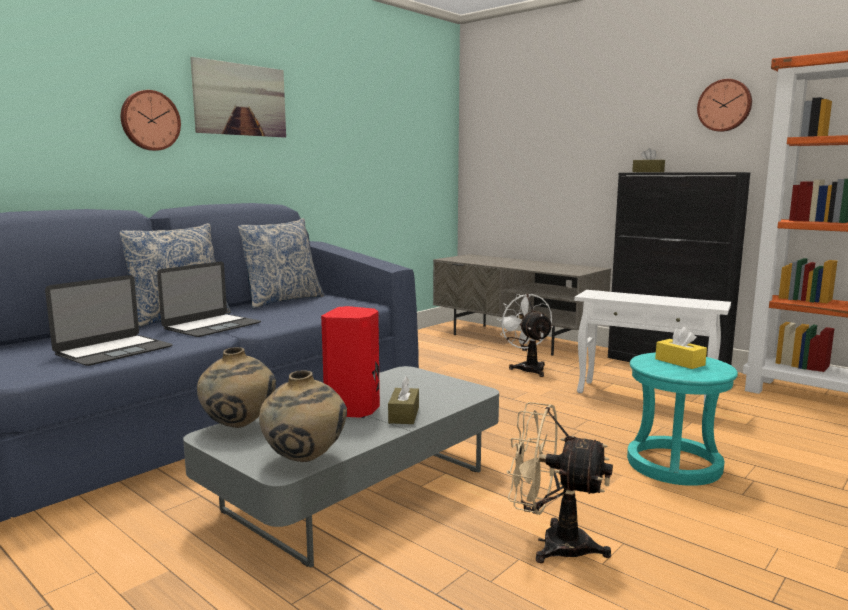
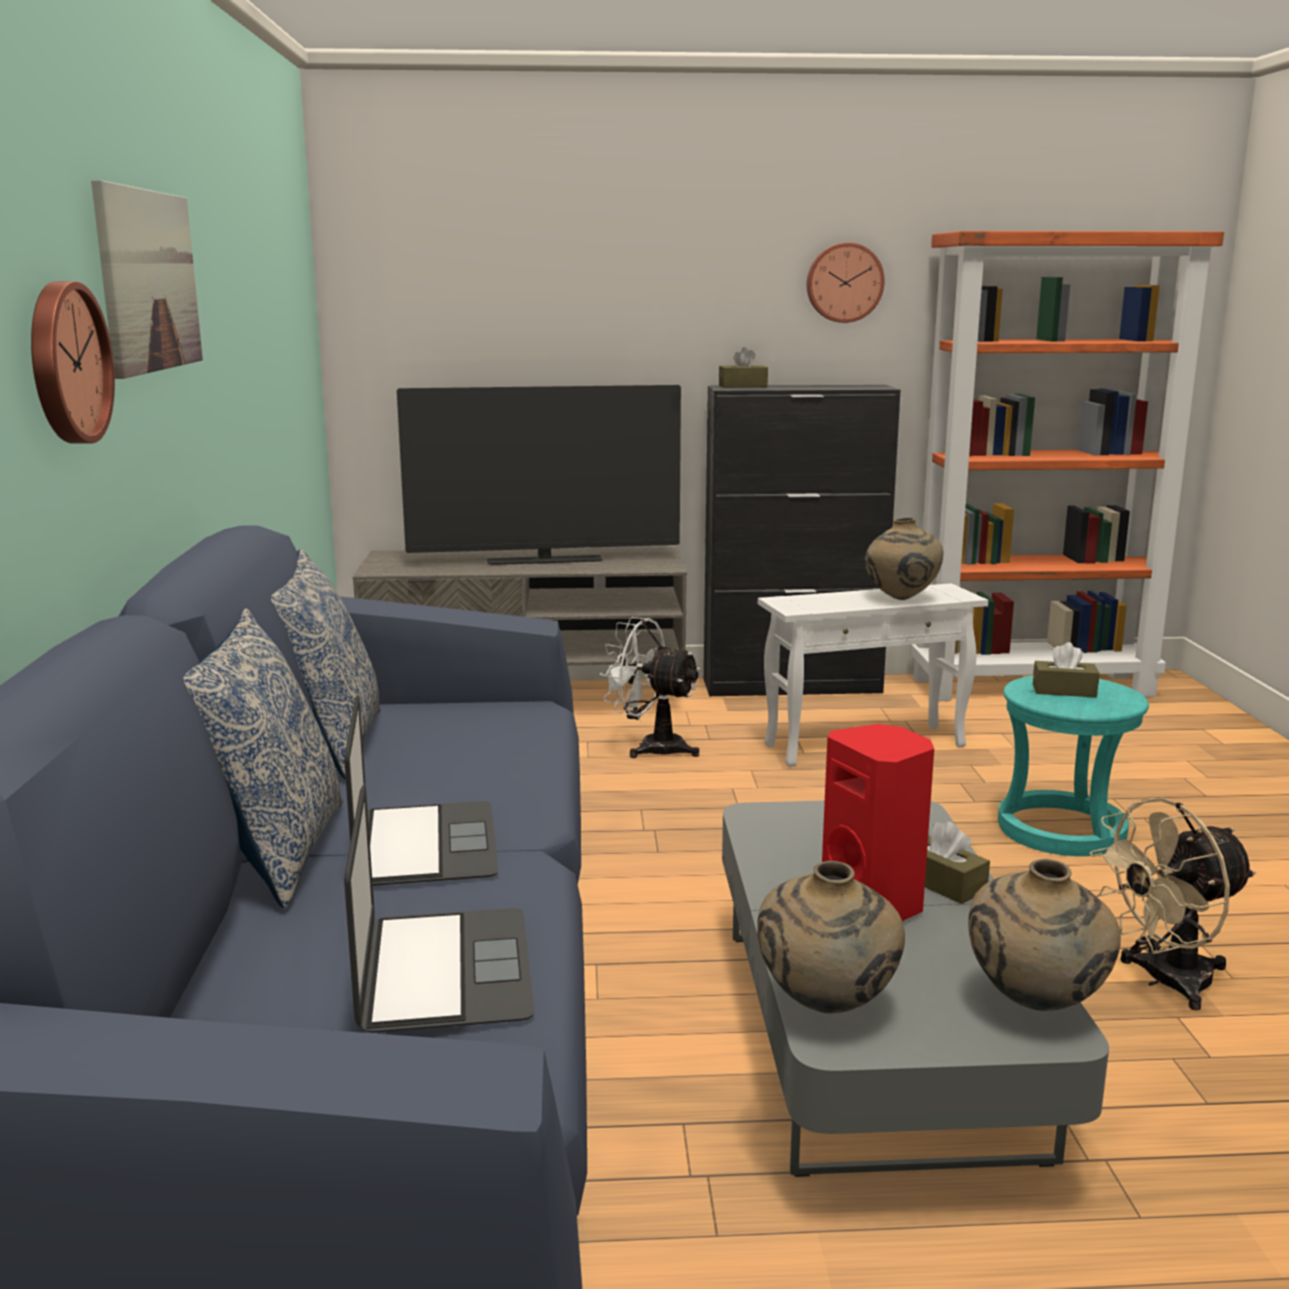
camera: 45 degrees left, 5 degrees up
yellow tissue box [655,327,707,369] -> brown tissue box [1033,642,1100,697]
none -> television [397,385,681,565]
none -> beige vase [865,518,943,600]

